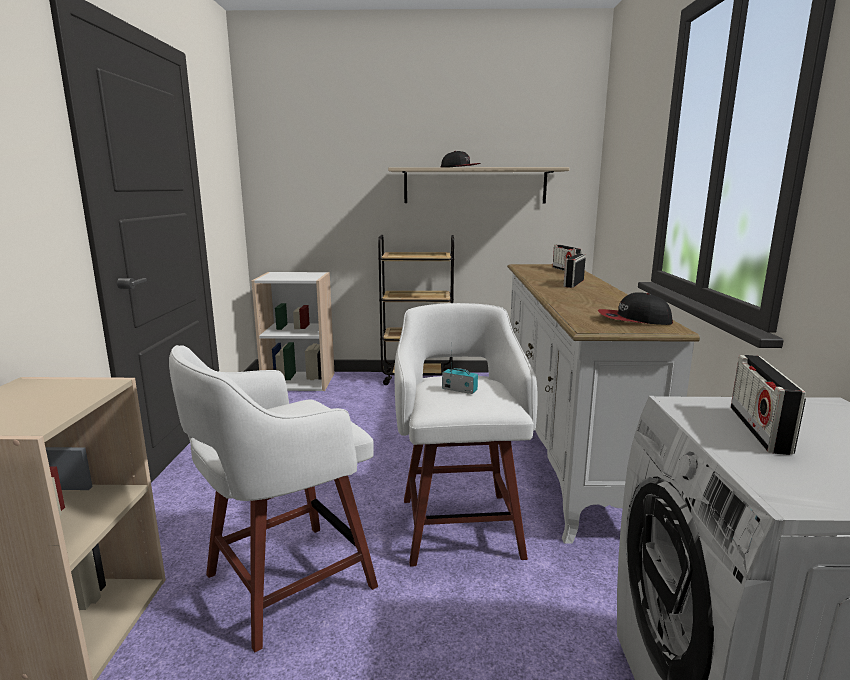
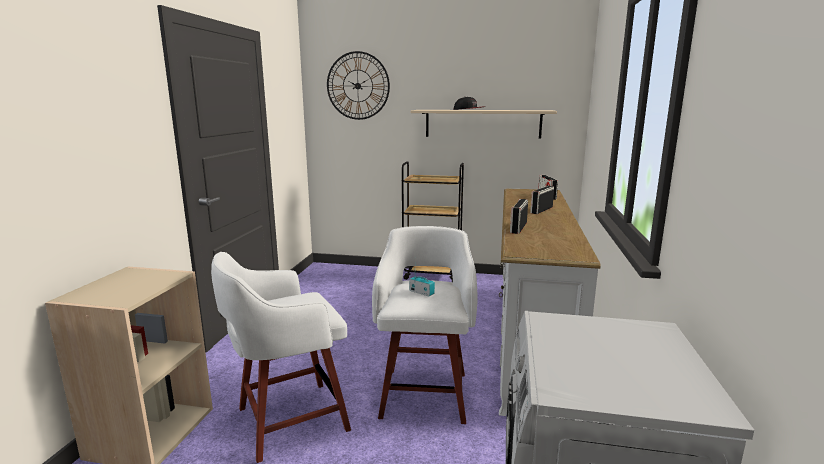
camera: 10 degrees right, 0 degrees up
white bookcase [252,272,334,391] -> none
cap [598,292,673,325] -> none
radio [731,355,806,455] -> radio moved to [510,199,528,234]
none -> wall clock [327,51,390,120]

